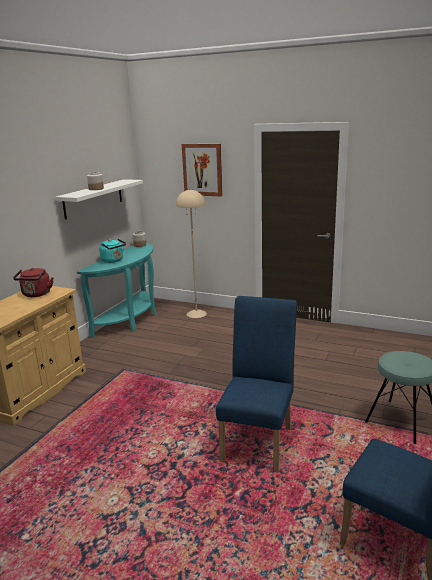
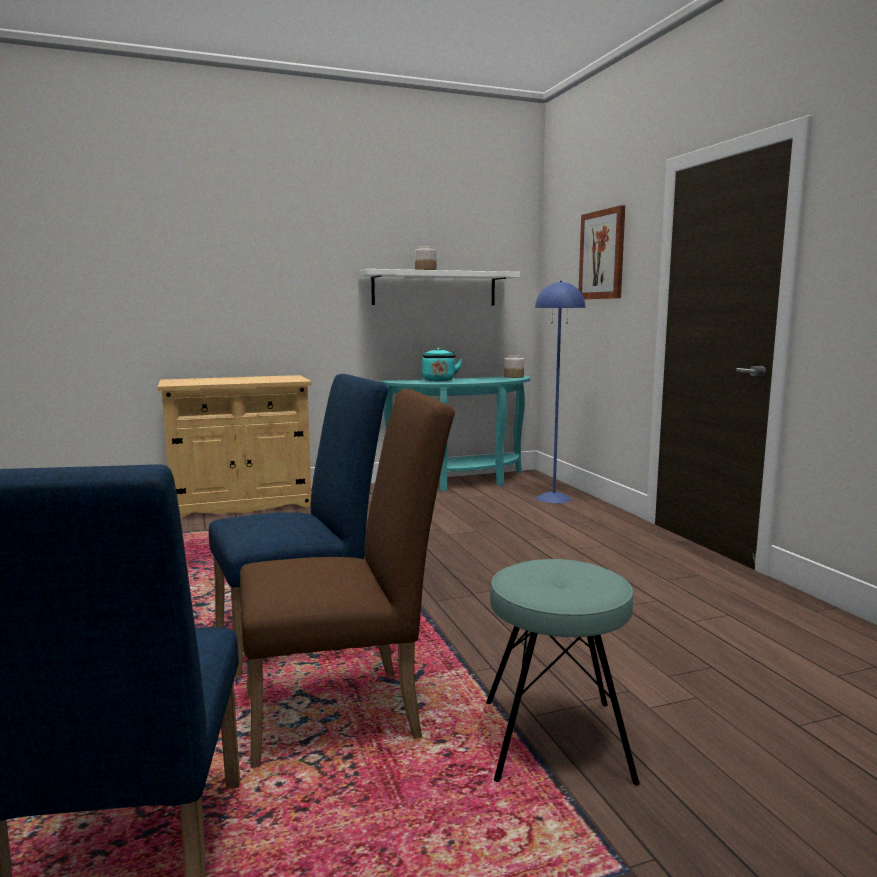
camera: 45 degrees right, 10 degrees down
red kettle [13,268,53,297] -> none
beige floor lamp [176,189,207,318] -> blue floor lamp [535,281,585,503]
none -> brown chair [240,389,455,768]

